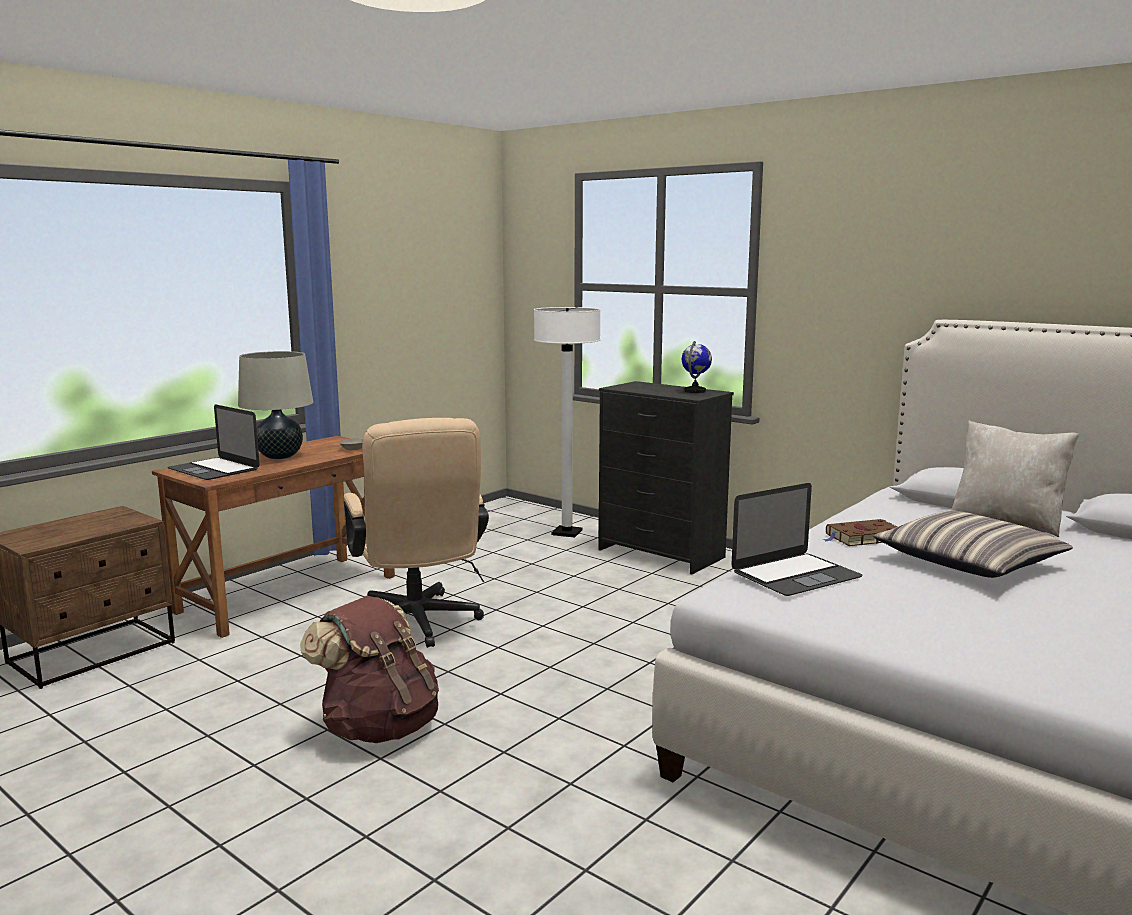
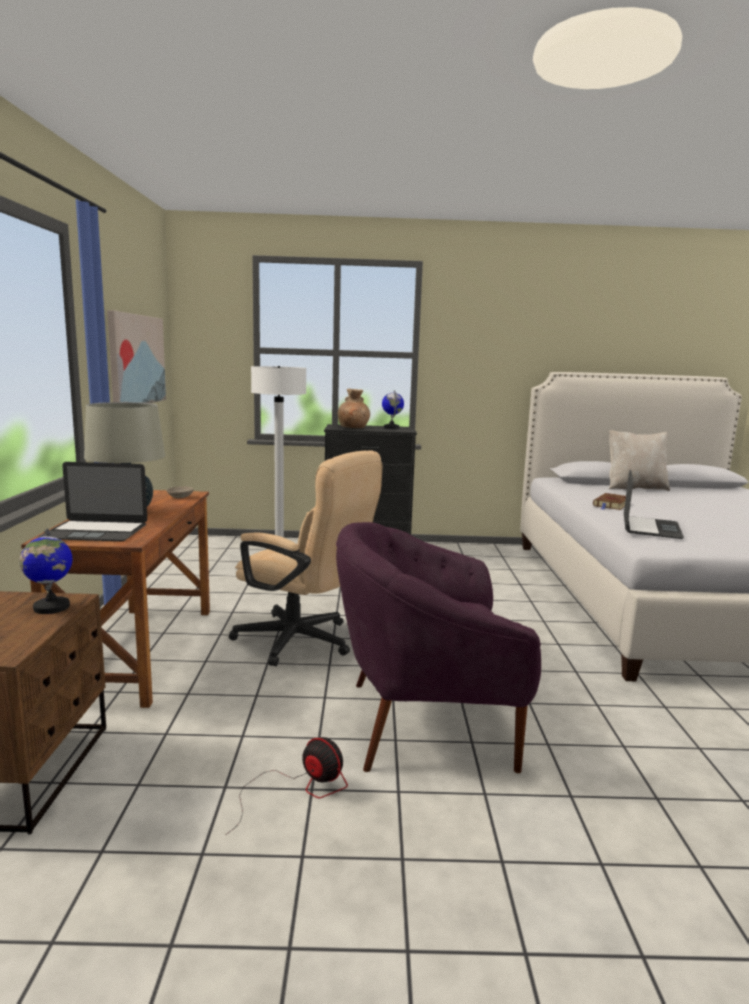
camera: 40 degrees left, 0 degrees up
brown backpack [300,596,439,743] -> purple armchair [336,522,541,773]
pillow [873,510,1073,578] -> none
none -> globe [20,528,73,614]
none -> picture [107,310,166,403]
none -> fan [226,737,348,835]
none -> brown vase [338,389,370,428]

